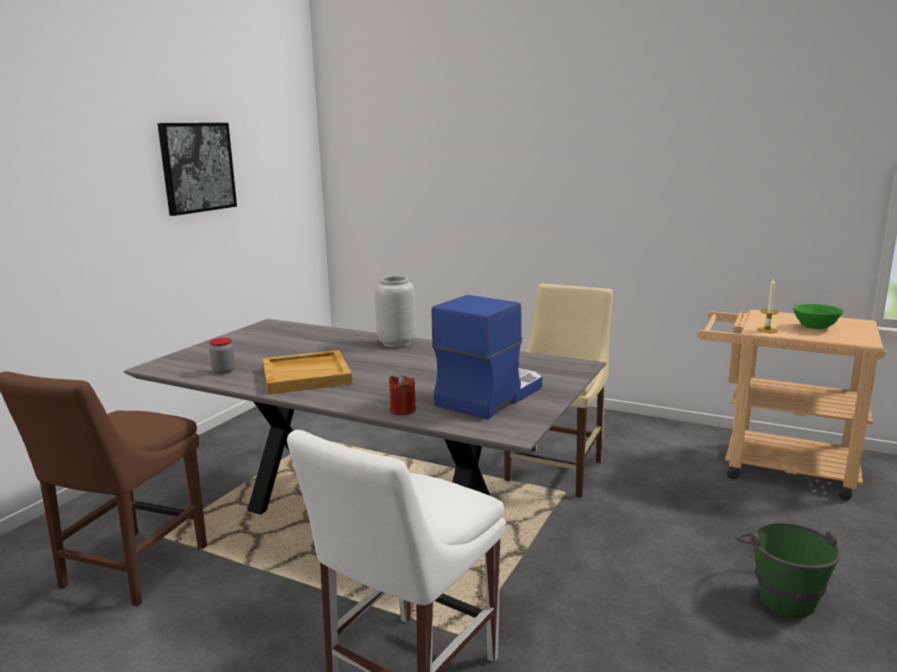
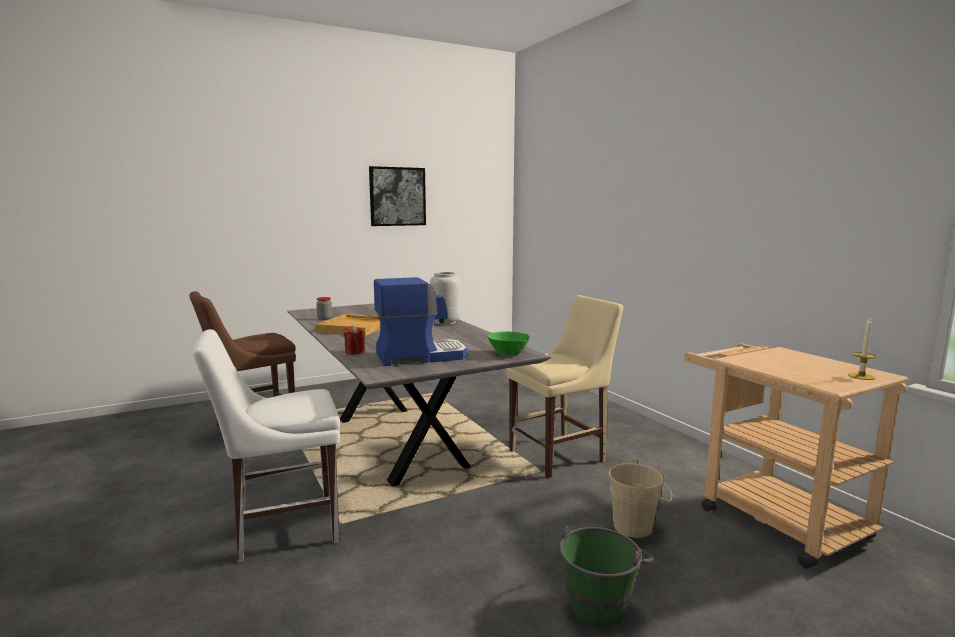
camera: 35 degrees right, 5 degrees down
candle [757,278,779,333] -> candle moved to [848,318,876,380]
green bowl [792,304,844,329] -> green bowl moved to [487,331,530,355]
none -> beige bucket [609,458,672,538]

